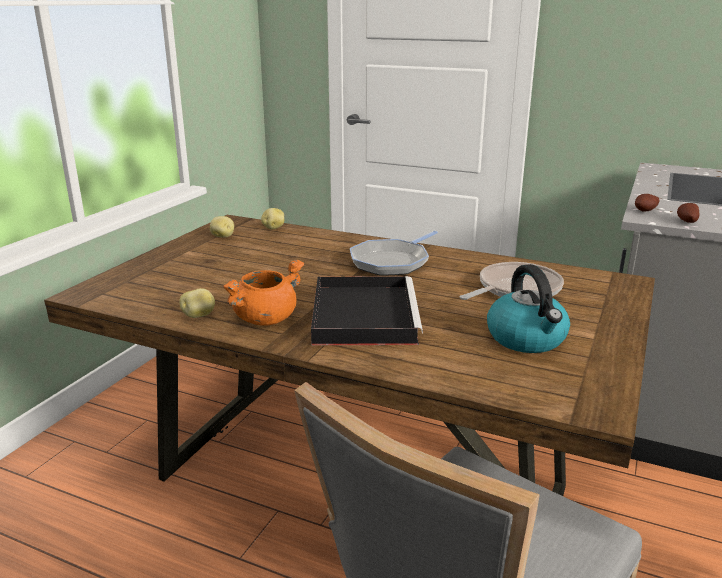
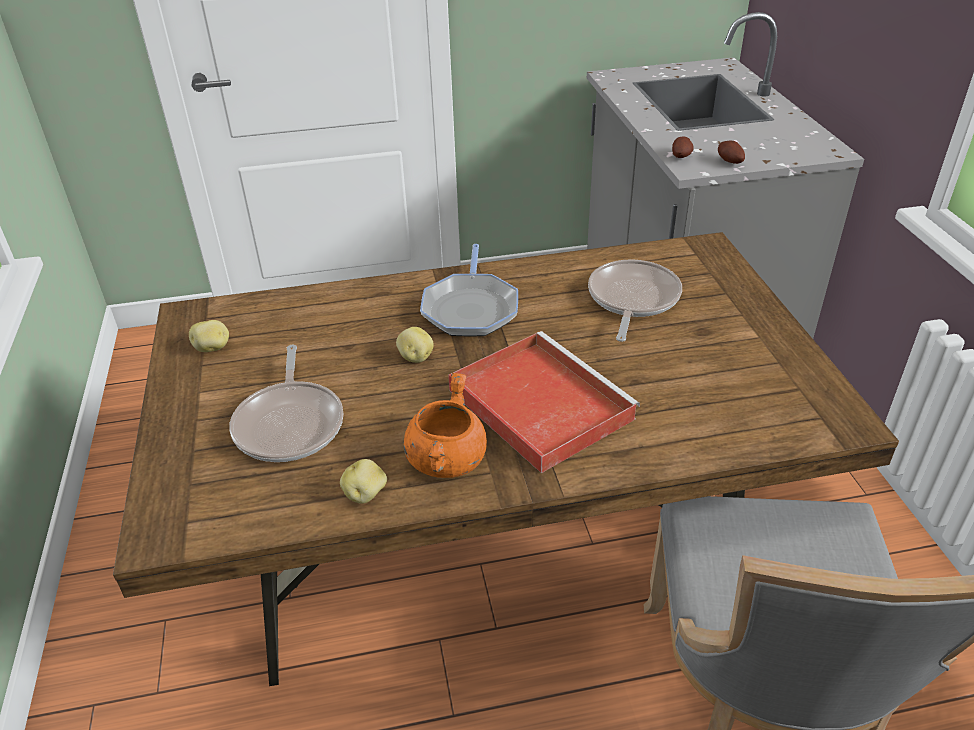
camera: 35 degrees left, 15 degrees up
potato [261,208,284,230] -> potato moved to [396,327,434,363]
black tray [311,276,423,345] -> red tray [448,331,640,473]
kettle [487,264,570,353] -> none
none -> frying pan [229,345,343,462]

